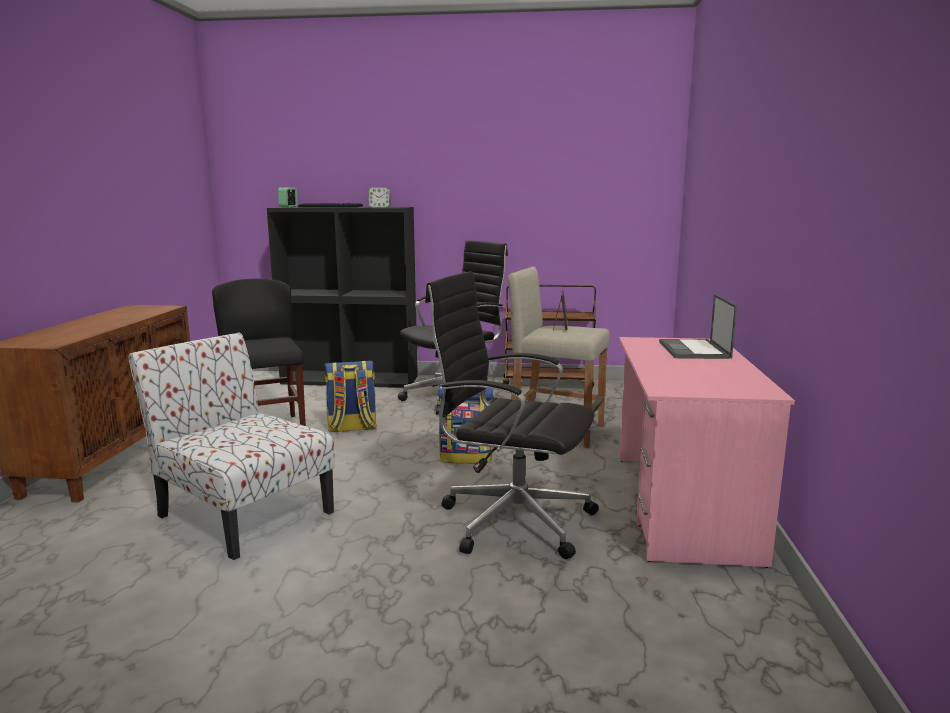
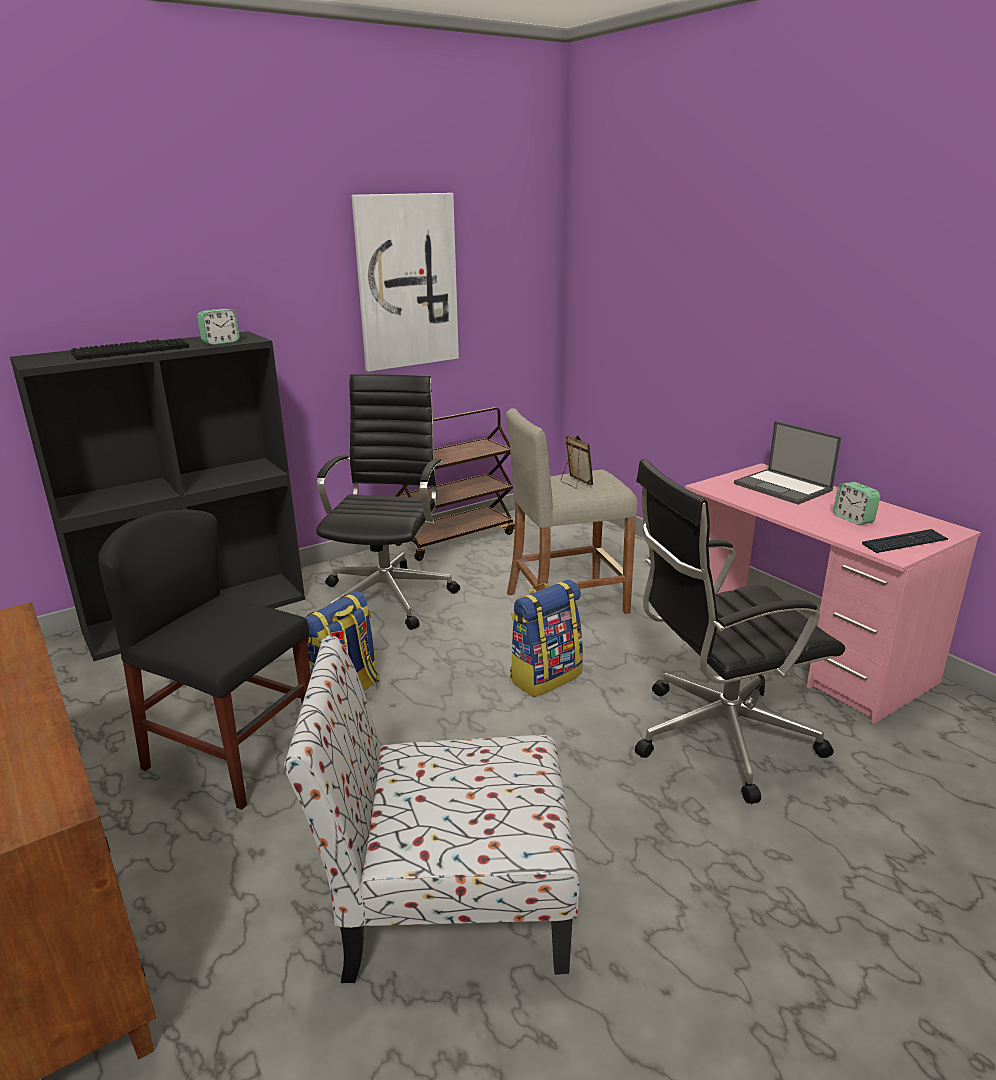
camera: 40 degrees left, 10 degrees up
alarm clock [278,187,297,207] -> alarm clock moved to [833,482,880,525]
none -> picture [351,193,459,372]
none -> keyboard [862,529,948,553]

